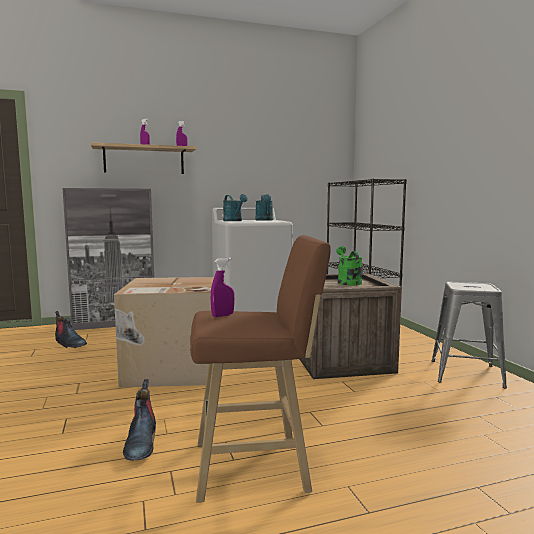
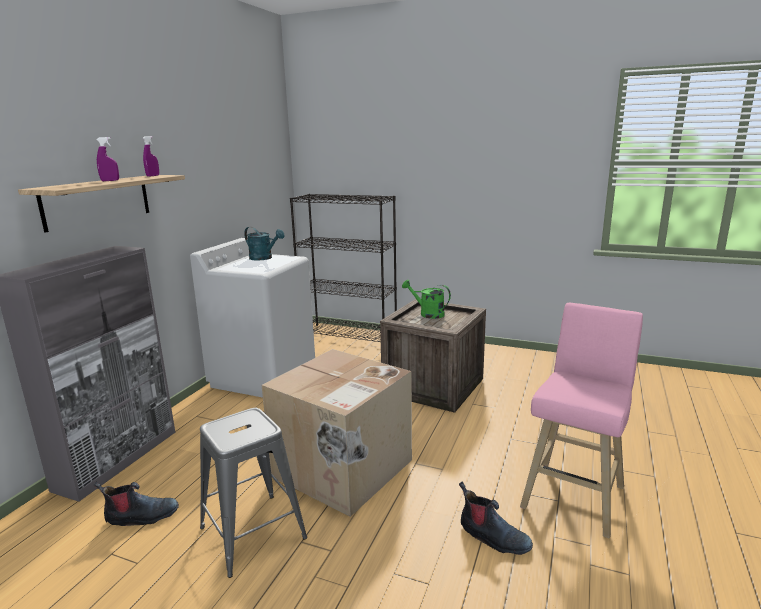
camera: 50 degrees left, 10 degrees up
brown stool [190,235,331,503] -> pink stool [520,303,643,538]
purple spray bottle [211,258,235,317] -> none
turquoise watering can [223,194,248,221] -> none
grey stool [432,282,507,389] -> grey stool moved to [200,408,307,578]

